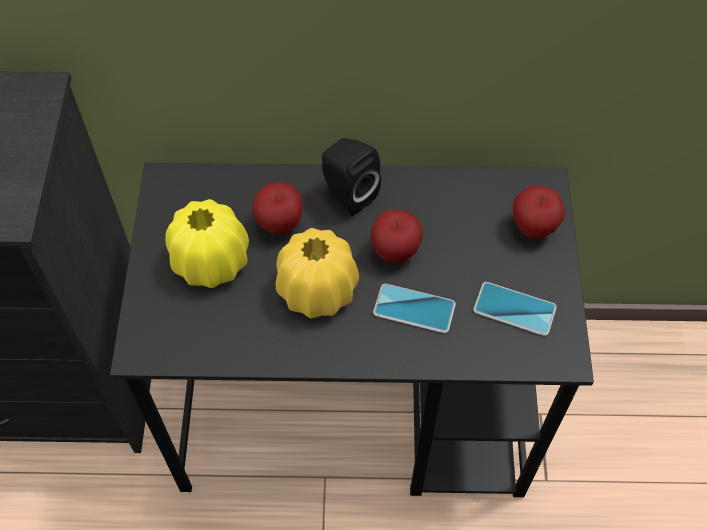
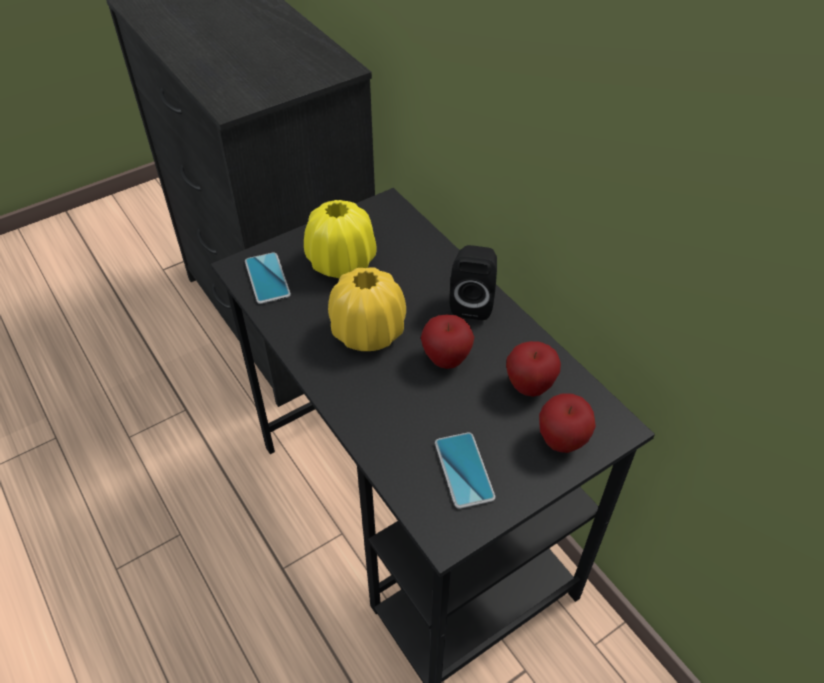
camera: 55 degrees right, 10 degrees down
apple [252,182,303,235] -> apple moved to [506,341,561,397]
phone [373,284,456,333] -> phone moved to [245,252,291,304]

